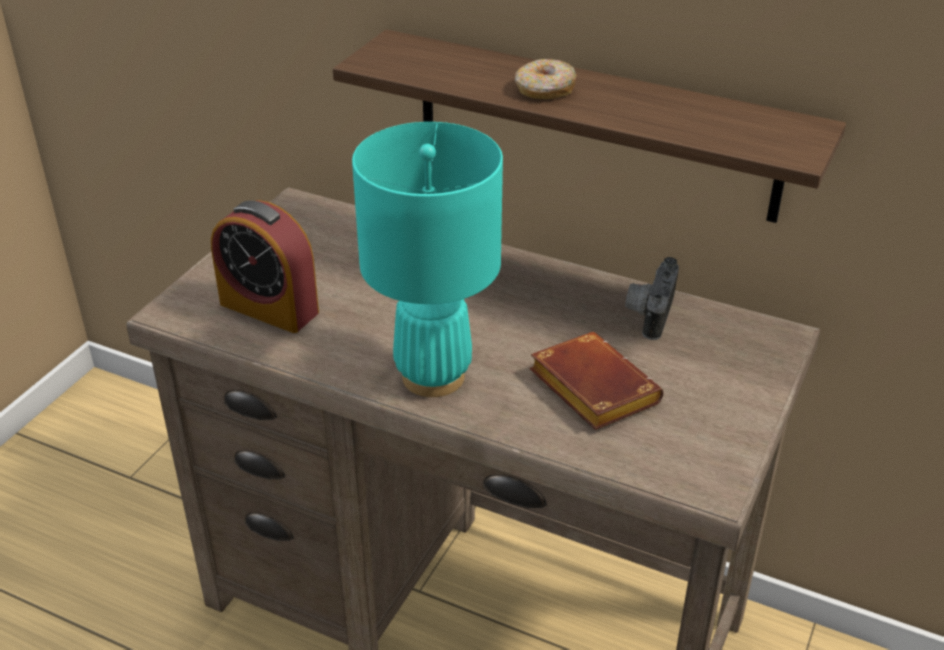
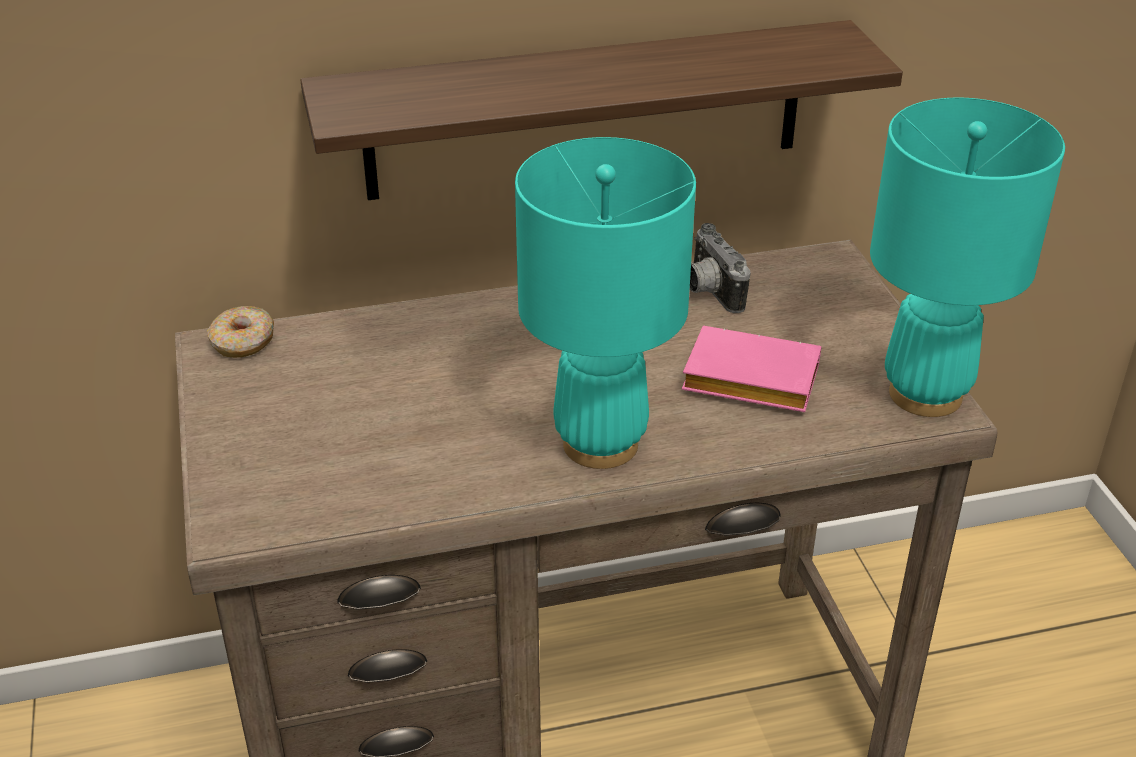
camera: 40 degrees left, 0 degrees up
alarm clock [211,200,319,333] -> none
donut [515,59,577,99] -> donut moved to [207,306,274,358]
brown book [530,332,663,430] -> pink book [682,326,821,412]
none -> turquoise table lamp [870,98,1065,417]

